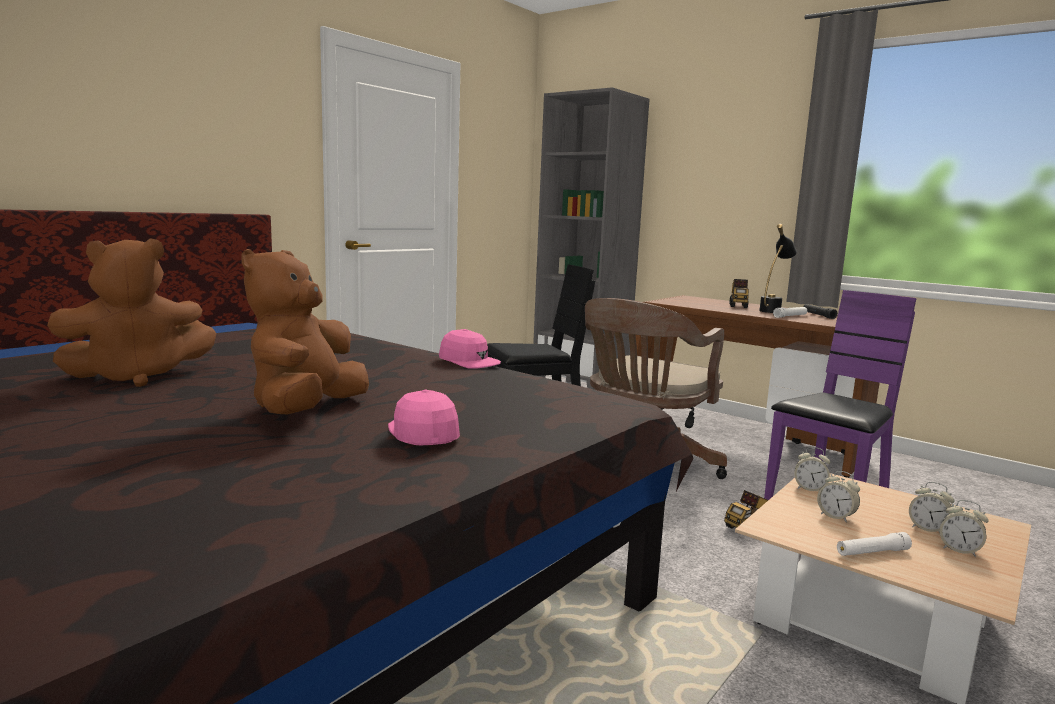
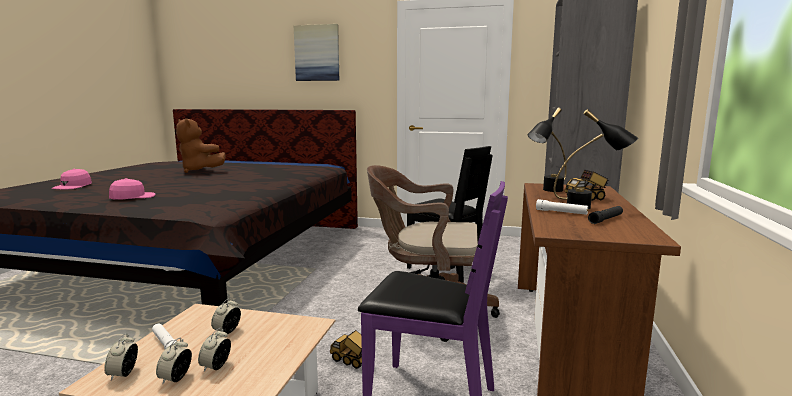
camera: 65 degrees right, 0 degrees up
brown plush toy [241,249,369,415] -> none
pink cap [439,329,501,369] -> pink cap moved to [52,169,92,189]
alarm clock [795,447,830,491] -> alarm clock moved to [104,333,138,381]
none -> picture [294,24,339,81]
none -> black table lamp [527,108,567,192]

